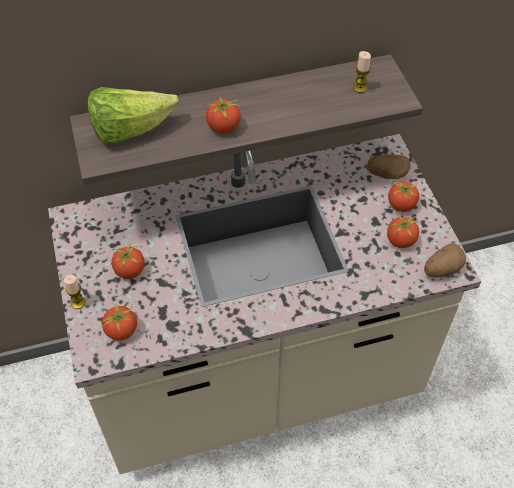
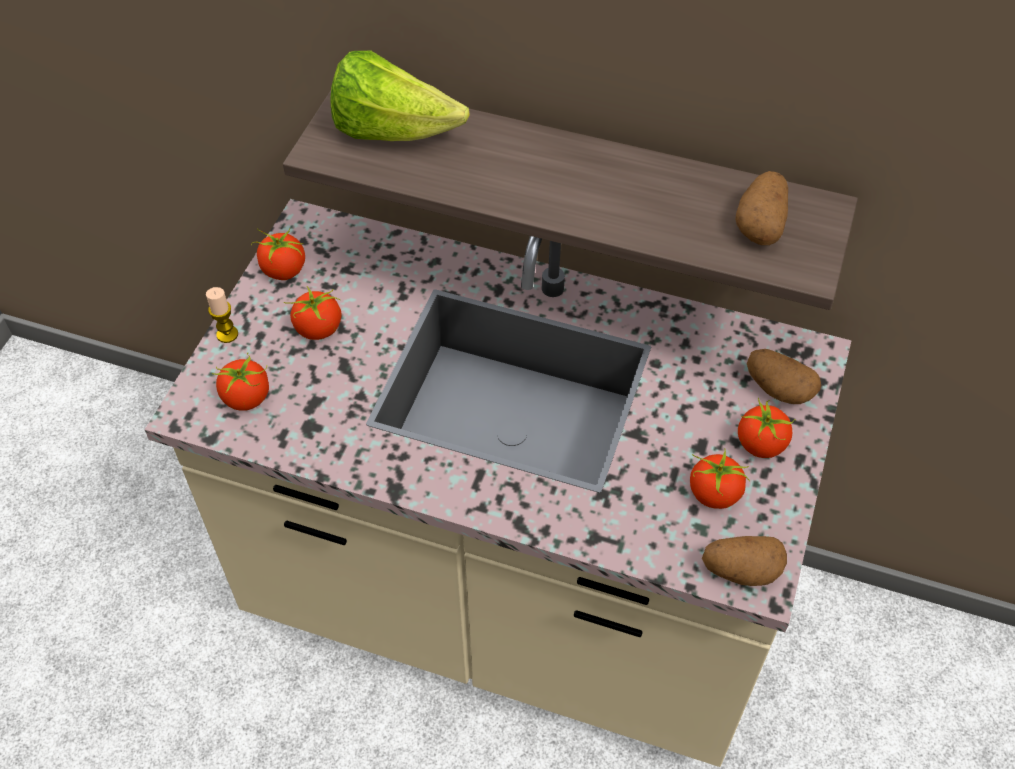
camera: 35 degrees right, 0 degrees up
tomato [203,95,241,133] -> tomato moved to [251,228,305,280]
candle [353,51,371,93] -> potato [735,171,788,245]

